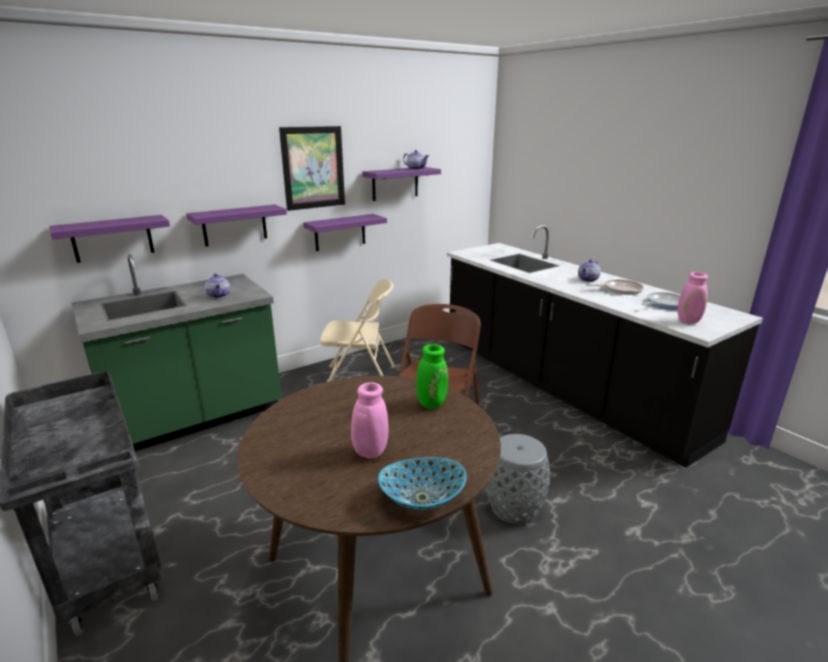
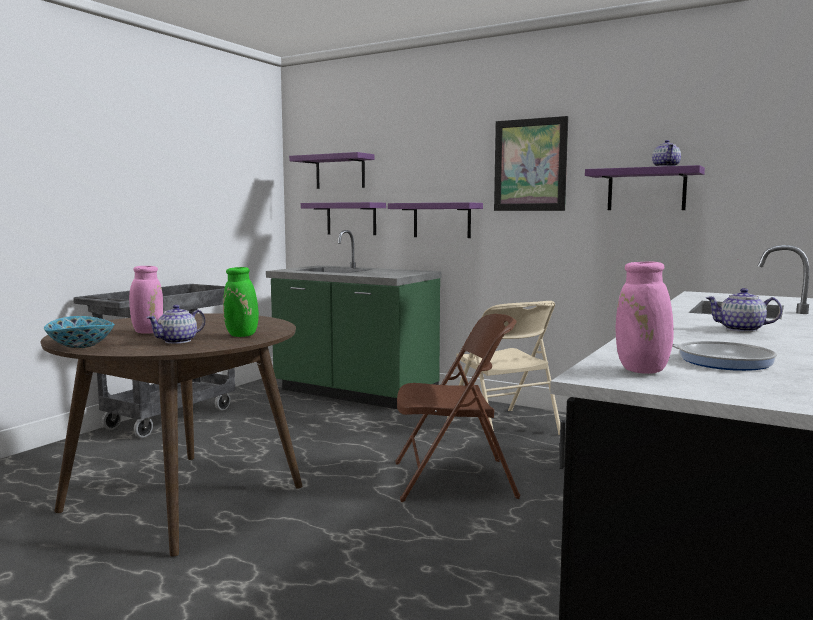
camera: 65 degrees right, 15 degrees down
teapot [205,273,230,298] -> teapot moved to [146,305,205,344]
purple shelf [303,214,387,251] -> purple shelf moved to [289,152,375,189]
grey stool [487,434,550,524] -> none
frying pan [586,279,644,295] -> none

